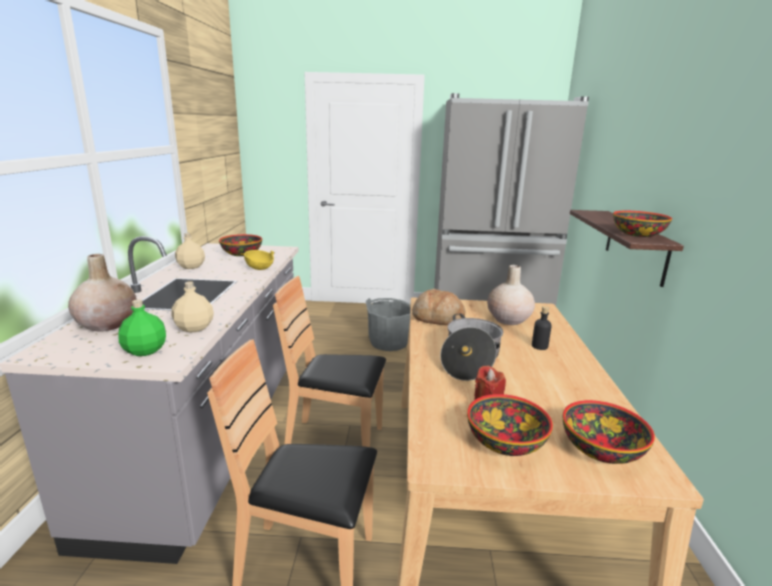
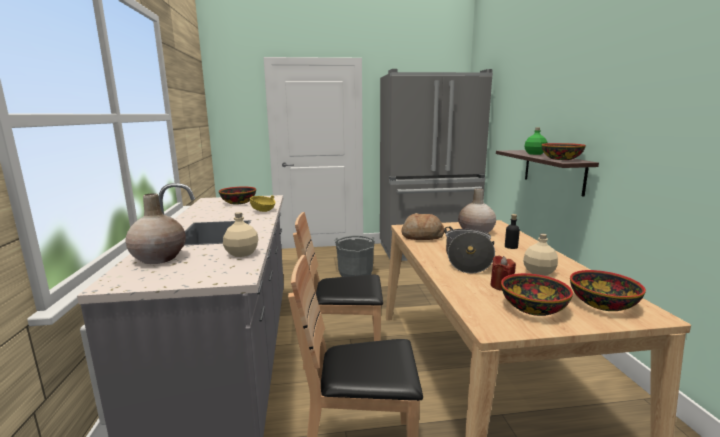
camera: 10 degrees left, 5 degrees down
green bottle [118,299,166,356] -> green bottle moved to [525,128,547,155]
beige bottle [175,233,205,269] -> beige bottle moved to [523,234,558,276]

